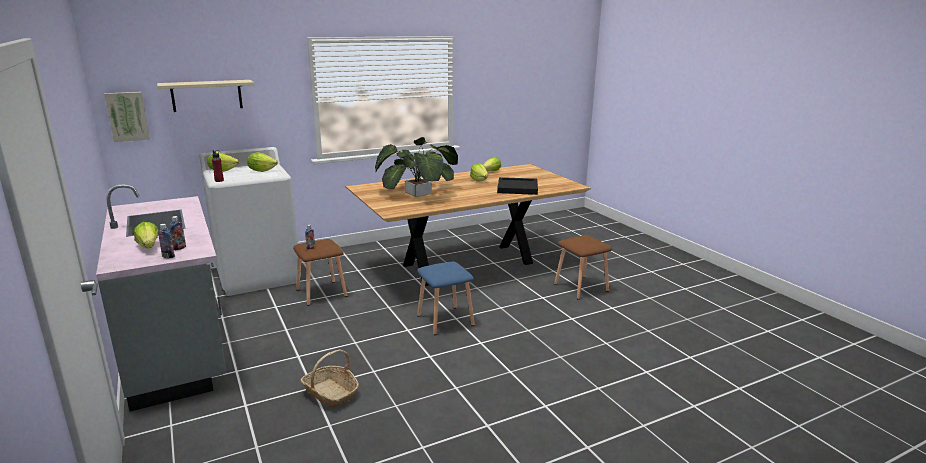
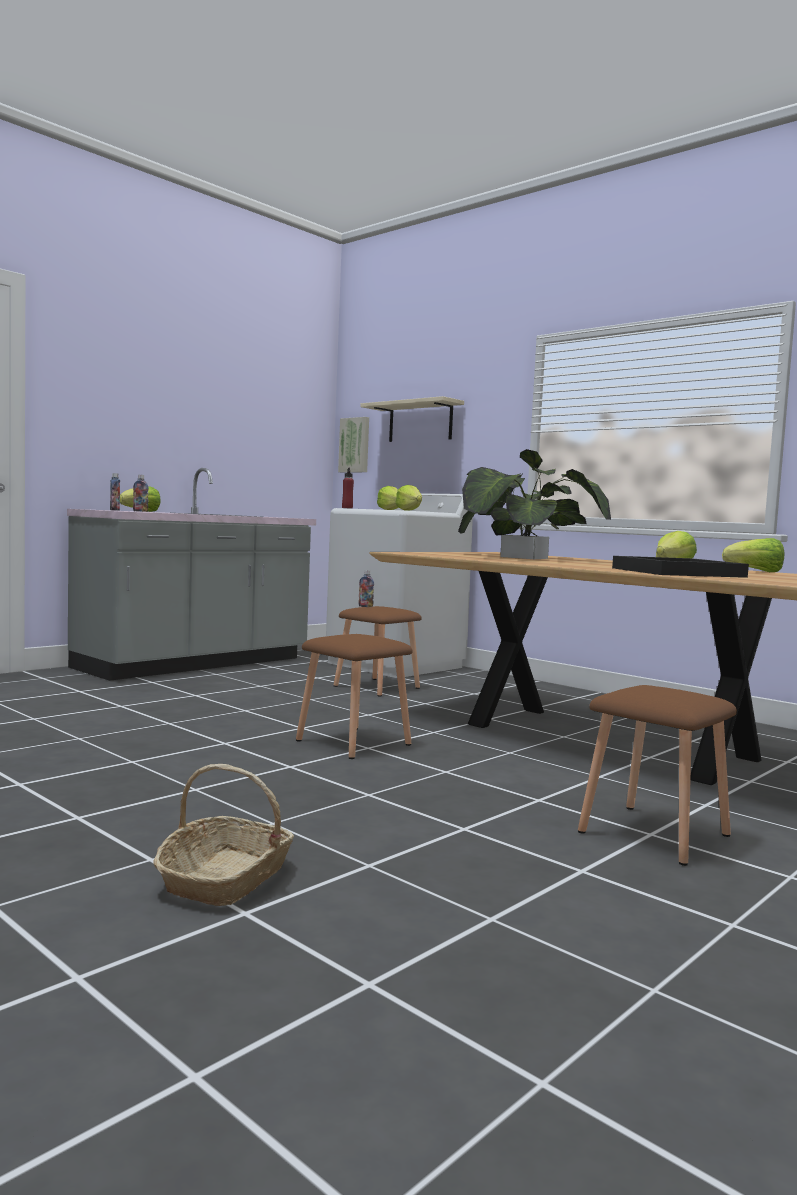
camera: 70 degrees right, 15 degrees down
basket [300,350,359,408] -> basket moved to [154,764,294,906]
blue stool [417,261,475,335] -> brown stool [296,634,413,759]

